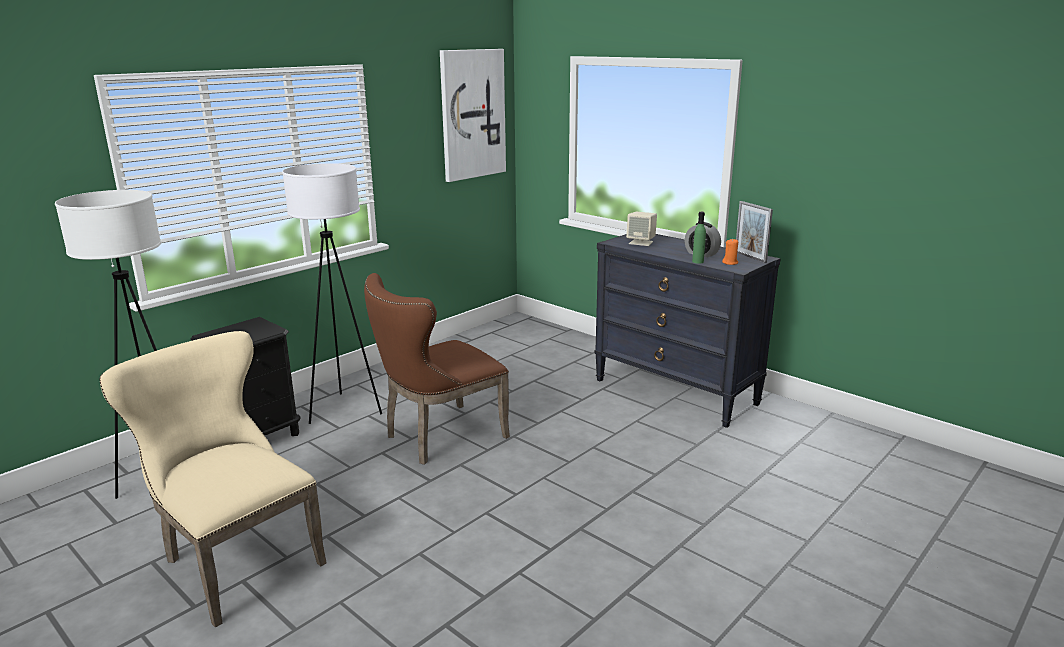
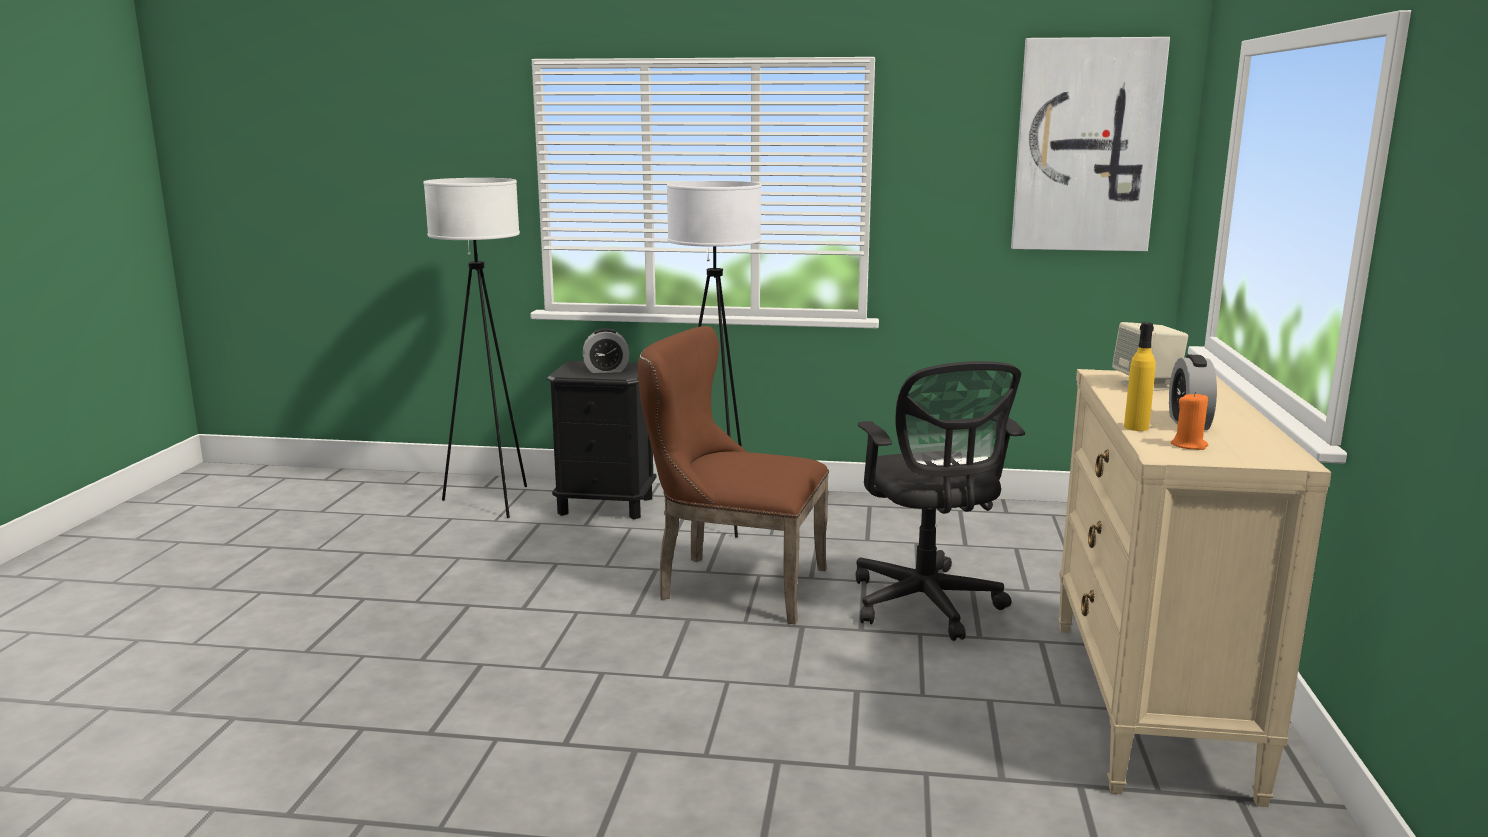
camera: 55 degrees right, 5 degrees down
beige chair [99,331,327,627] -> none
black dresser [594,234,781,428] -> beige dresser [1058,369,1331,807]
green bottle [692,212,706,264] -> yellow bottle [1124,322,1155,431]
picture frame [736,201,773,263] -> none
none -> alarm clock [583,328,629,373]
none -> black office chair [856,361,1025,641]

